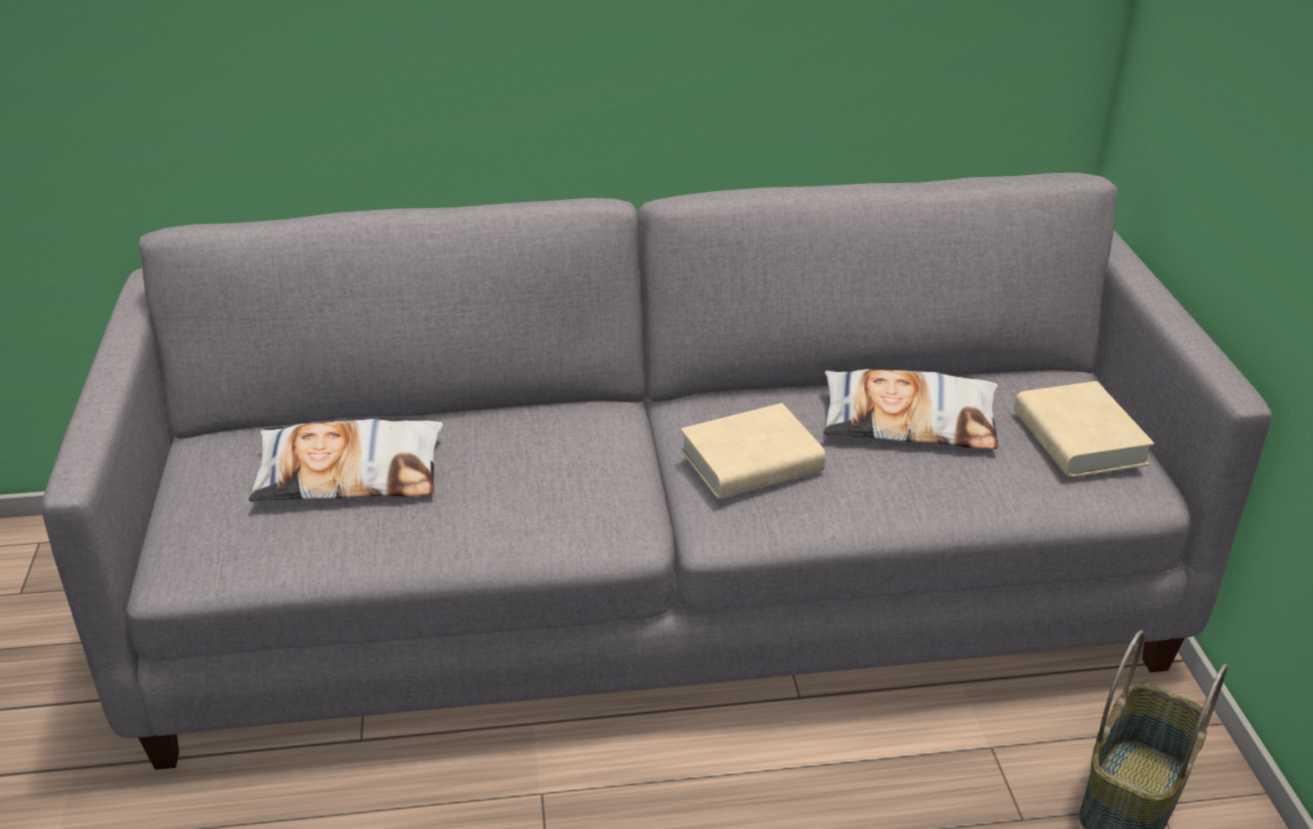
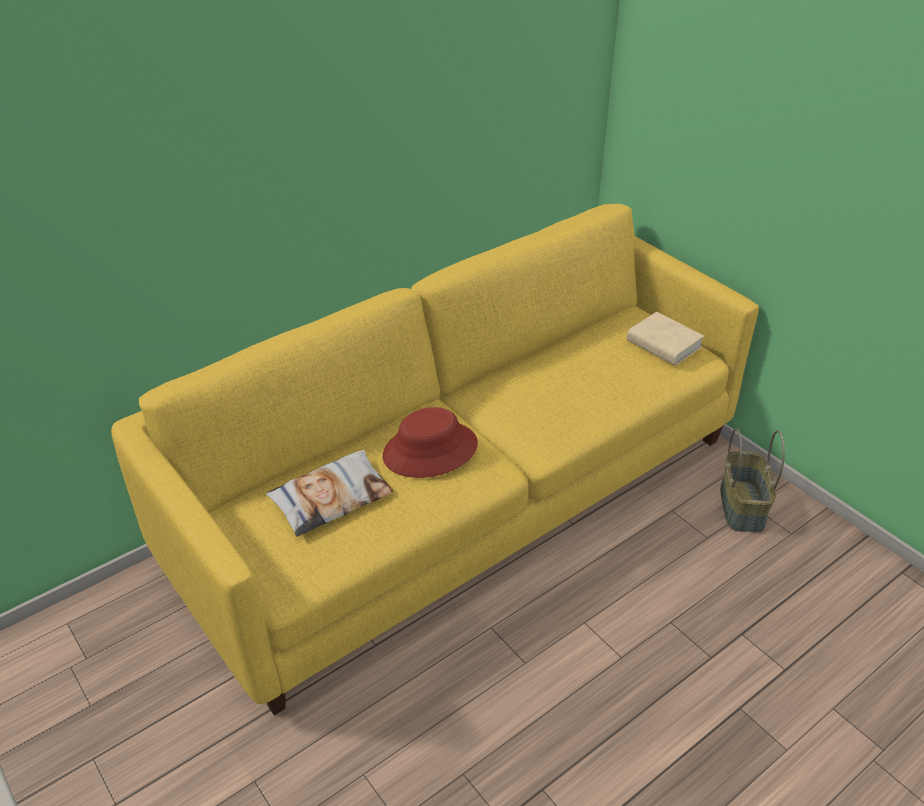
camera: 30 degrees left, 5 degrees up
grey sofa [42,173,1272,770] -> yellow sofa [111,204,759,715]
beige book [680,403,826,499] -> none
pillow [824,369,999,449] -> none
none -> red hat [383,407,478,478]

